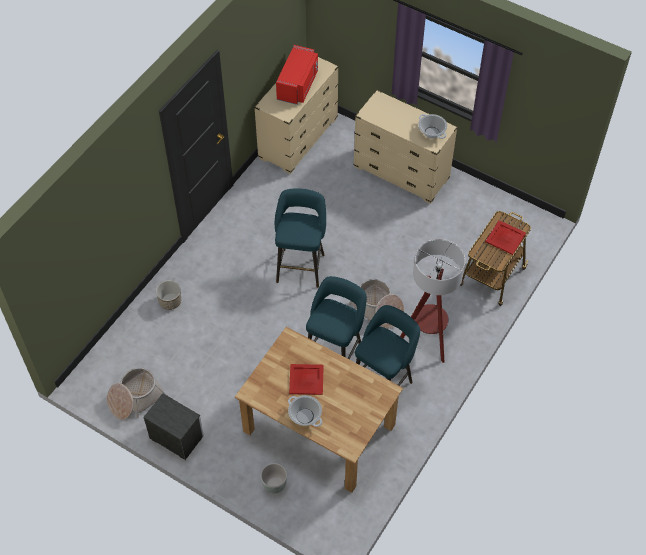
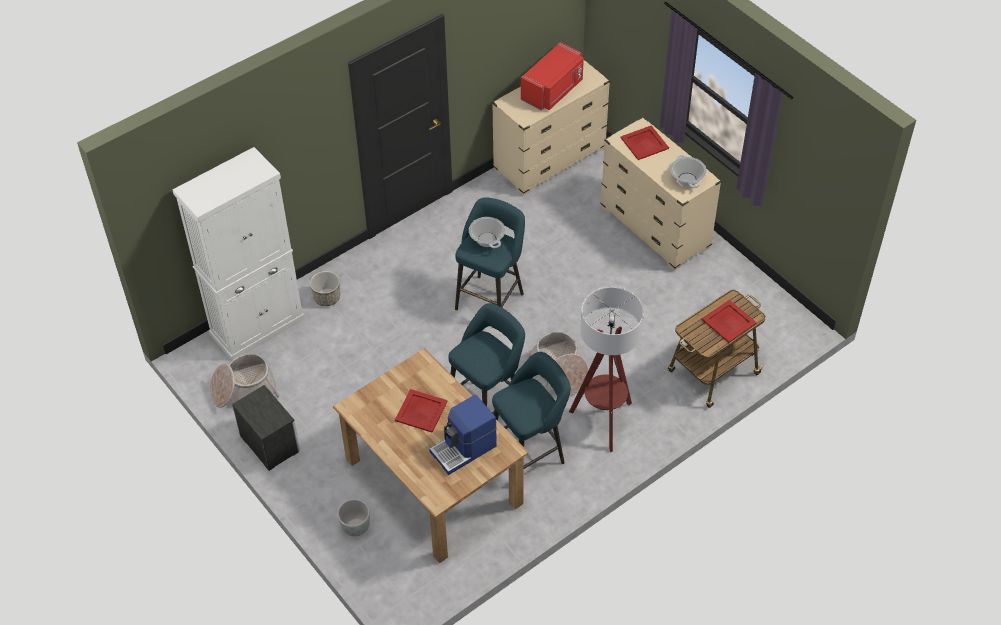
camera: 20 degrees right, 5 degrees down
cooking pot [288,395,322,427] -> cooking pot moved to [469,217,505,248]
none -> white cabinet [173,147,305,360]
none -> coffee machine [429,395,497,475]
none -> red tray [621,125,669,160]

